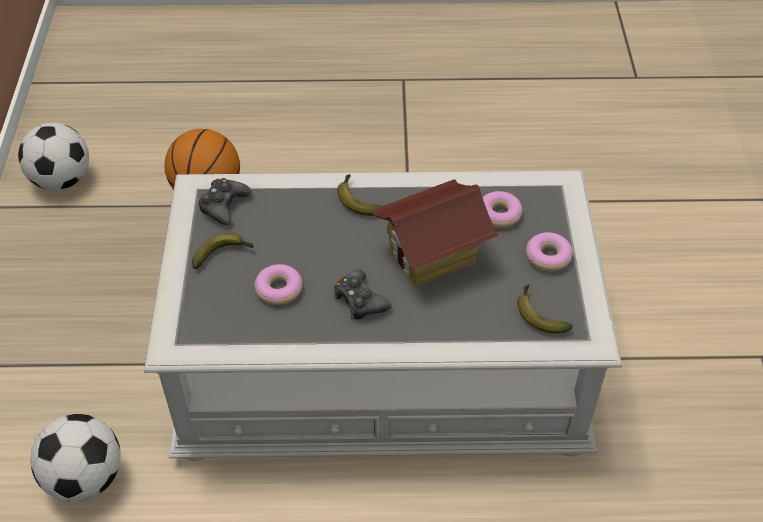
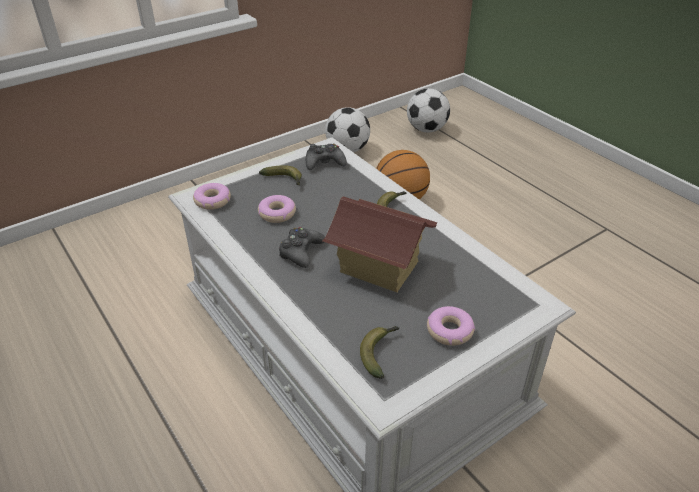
camera: 55 degrees right, 10 degrees down
football [30,414,121,502] -> football moved to [407,88,450,132]
donut [482,191,522,228] -> donut moved to [193,183,231,210]

